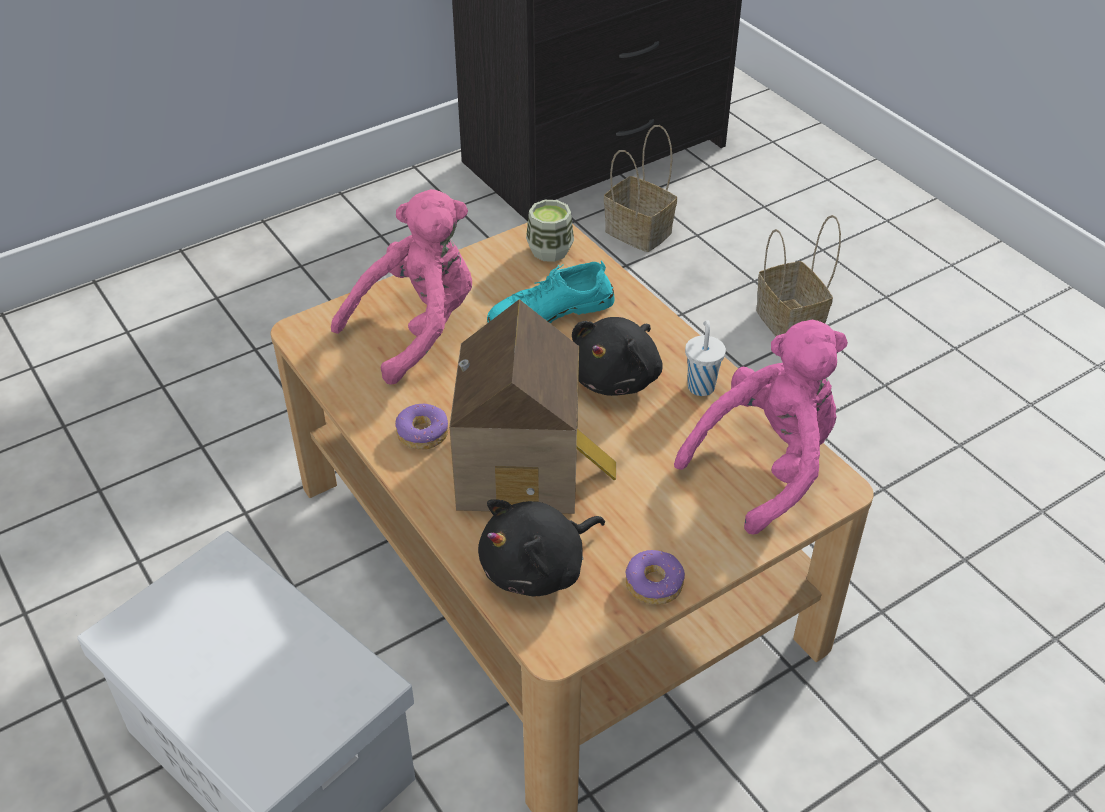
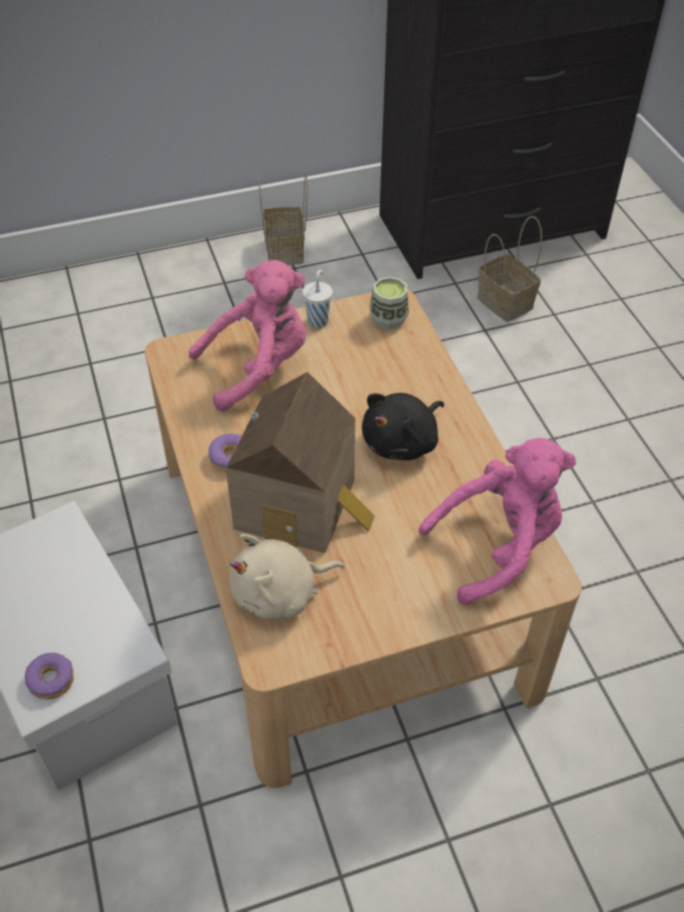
camera: 15 degrees right, 5 degrees up
black plush toy [478,499,605,596] -> beige plush toy [229,534,345,619]
turquoise shoe [487,260,615,323] -> none
donut [626,550,685,605] -> donut moved to [24,653,74,700]
white cup [685,320,726,396] -> white cup moved to [302,270,333,328]
basket [756,215,841,336] -> basket moved to [258,171,307,265]

